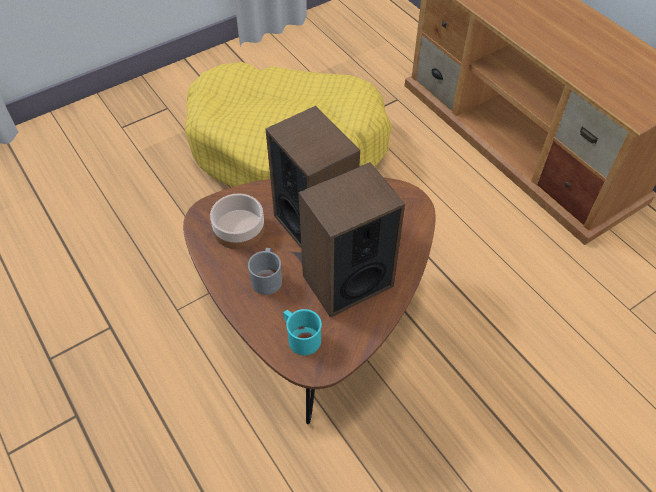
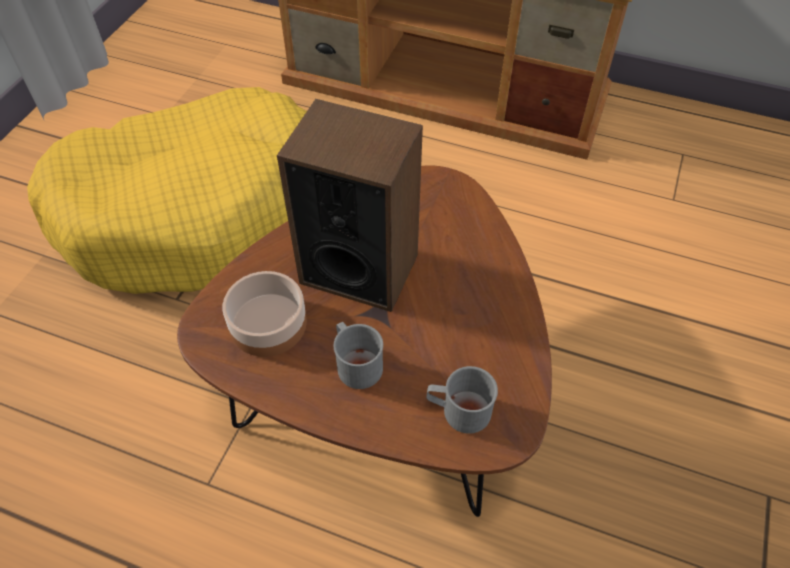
camera: 35 degrees left, 0 degrees up
turquoise mug [283,309,322,355] -> grey mug [427,366,498,434]
speaker [298,162,405,318] -> none

